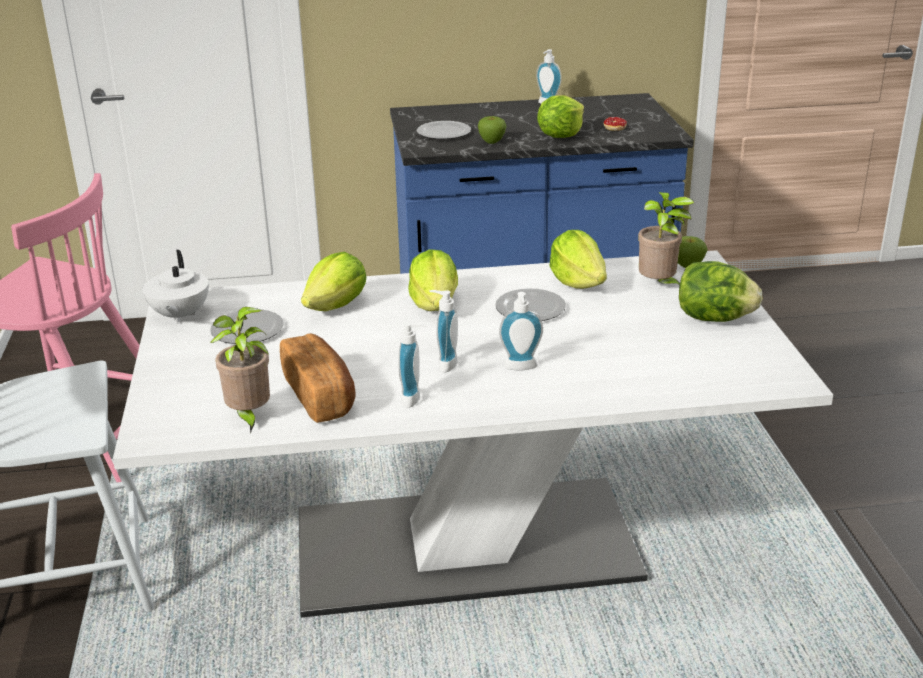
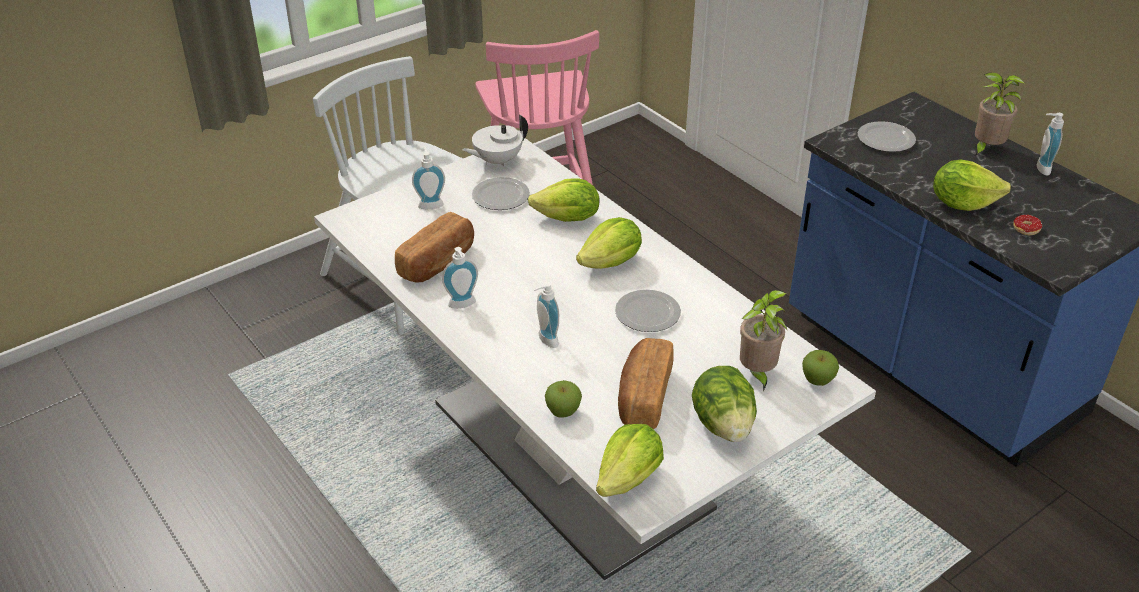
camera: 60 degrees right, 10 degrees up
potted plant [210,307,270,433] -> potted plant moved to [975,72,1025,156]
soap dispenser [430,290,458,373] -> soap dispenser moved to [412,147,445,209]
apple [478,116,506,144] -> apple moved to [545,380,582,418]
lettuce [550,230,607,289] -> lettuce moved to [596,424,664,497]
none -> bread [618,338,674,429]

